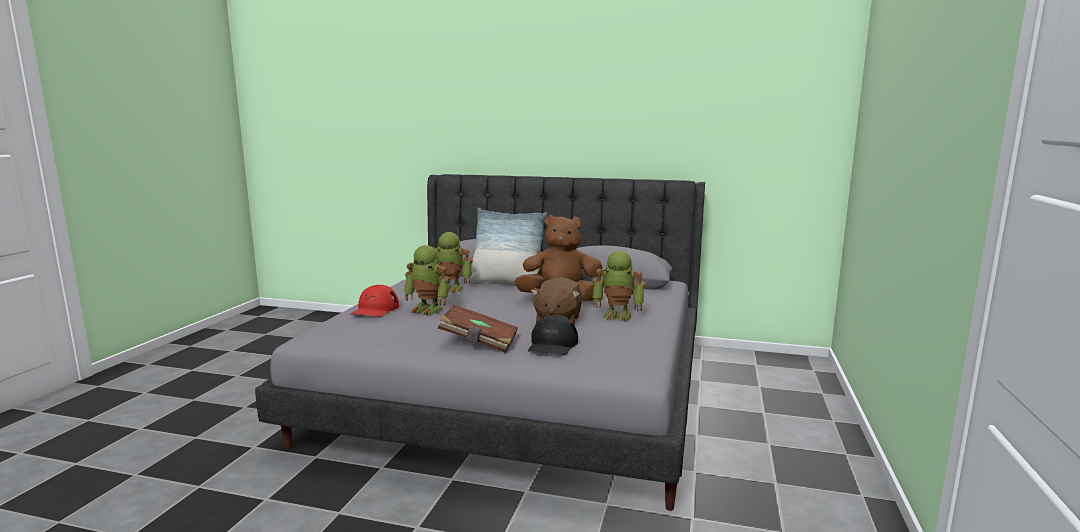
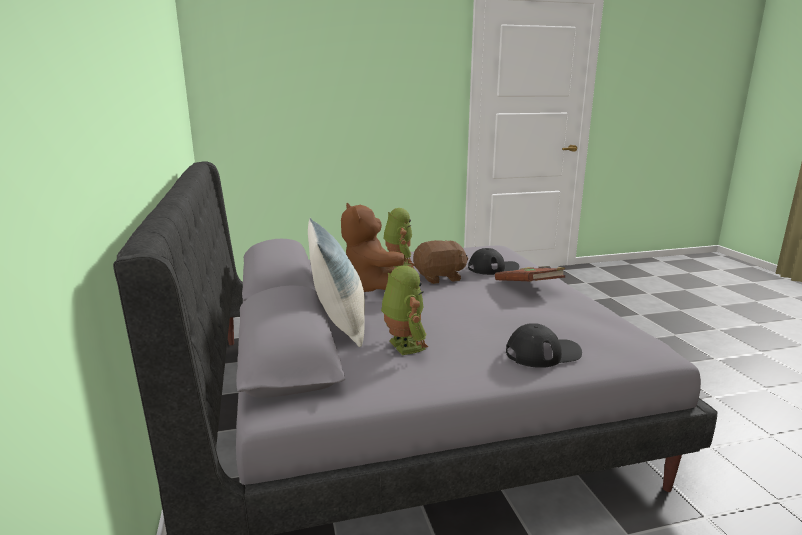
camera: 120 degrees left, 5 degrees up
red cap [351,285,399,317] -> black cap [506,323,582,368]
toy robot [404,245,451,315] -> none

